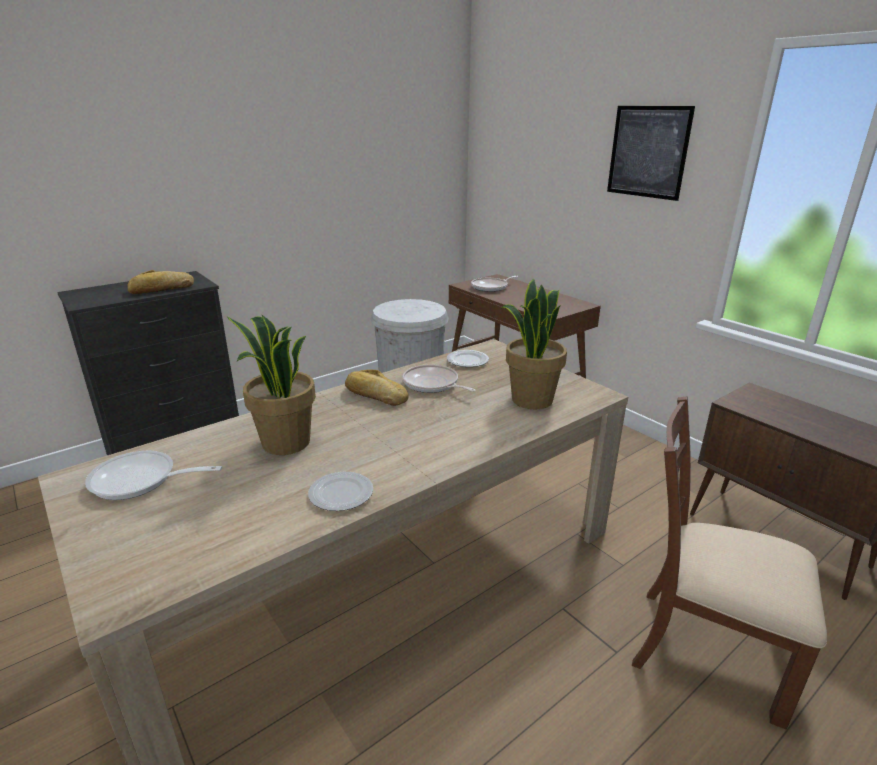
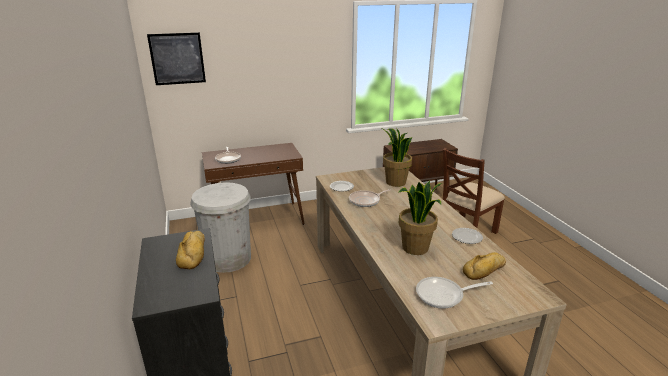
camera: 70 degrees left, 0 degrees up
frying pan [85,451,222,500] -> frying pan turned 60 degrees clockwise [416,277,493,309]
bread [345,370,409,406] -> bread moved to [463,252,506,280]
picture [607,106,695,201] -> picture moved to [147,32,206,85]

